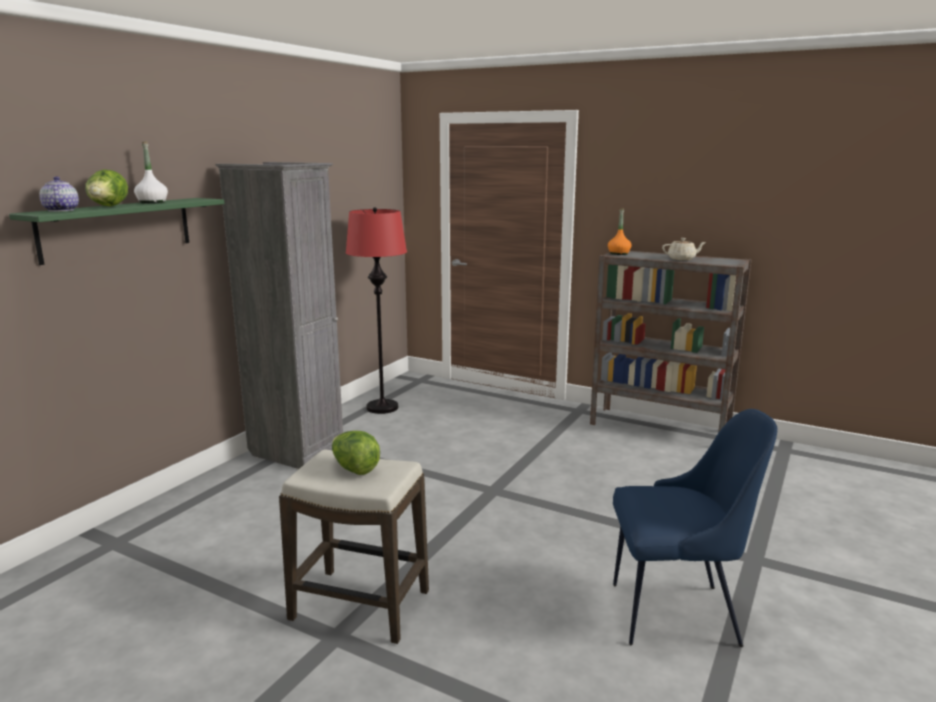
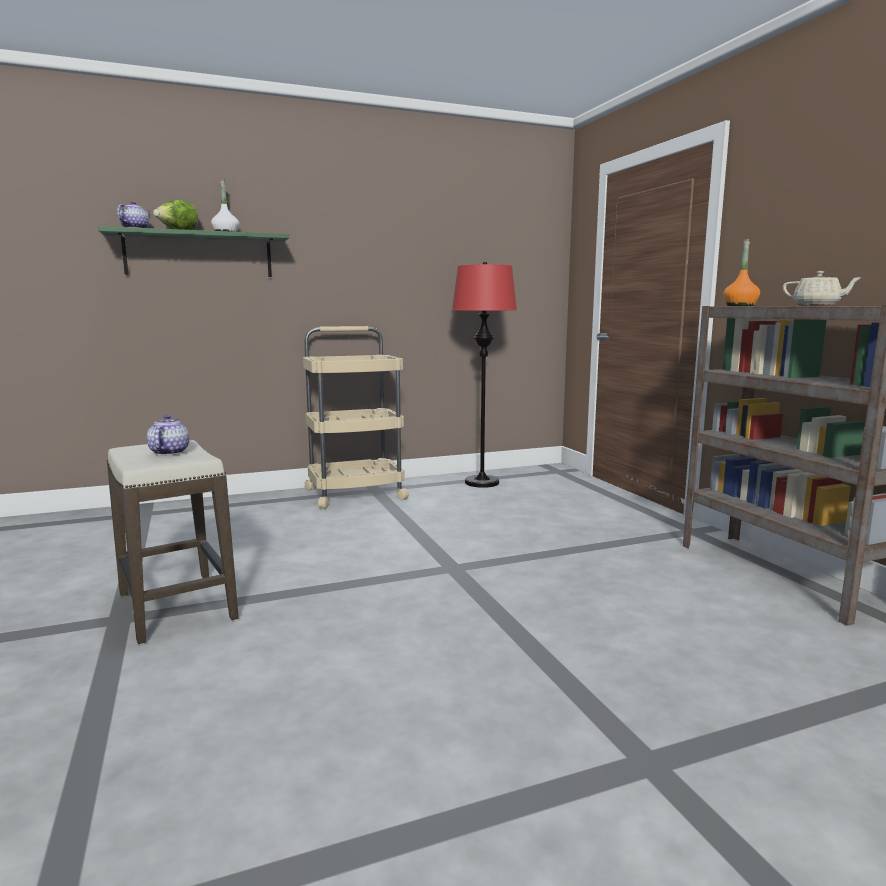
camera: 40 degrees right, 5 degrees down
grey cabinet [215,162,343,469] -> beige cart [303,326,409,509]
lettuce [332,431,380,475] -> teapot [147,415,189,455]
blue chair [613,409,777,647] -> none

